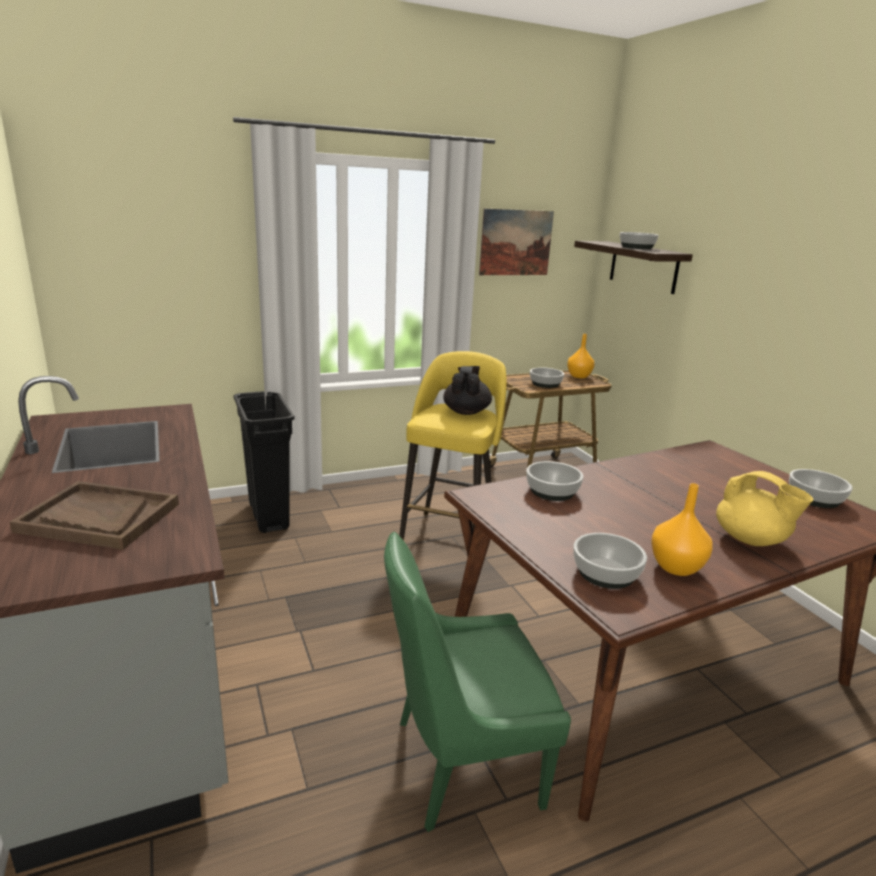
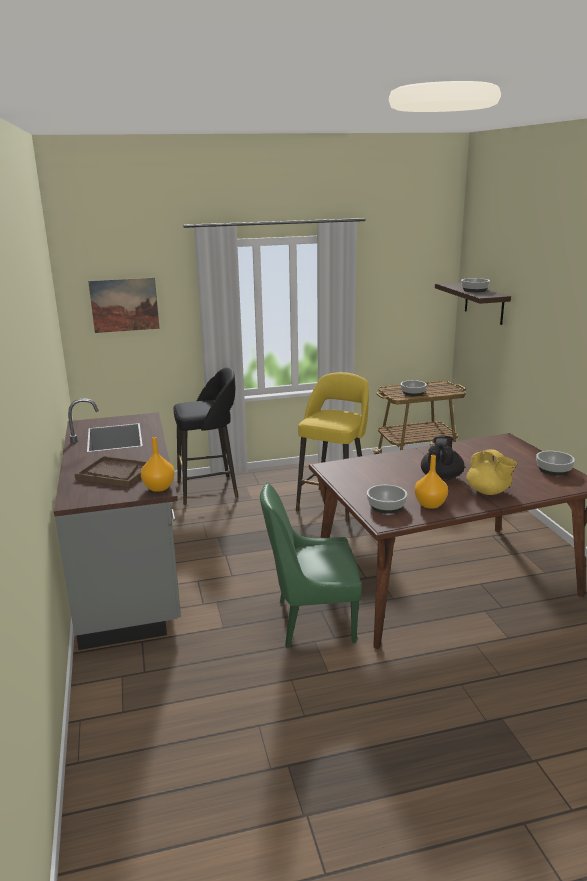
camera: 10 degrees right, 0 degrees up
black trash can [233,391,295,533] -> black stool [173,367,239,505]
black teapot [444,366,492,415] -> black teapot moved to [421,436,464,481]
picture [479,209,554,275] -> picture moved to [88,278,160,333]
bowl [526,461,583,501] -> none
orange vase [567,334,594,378] -> orange vase moved to [141,437,175,492]

